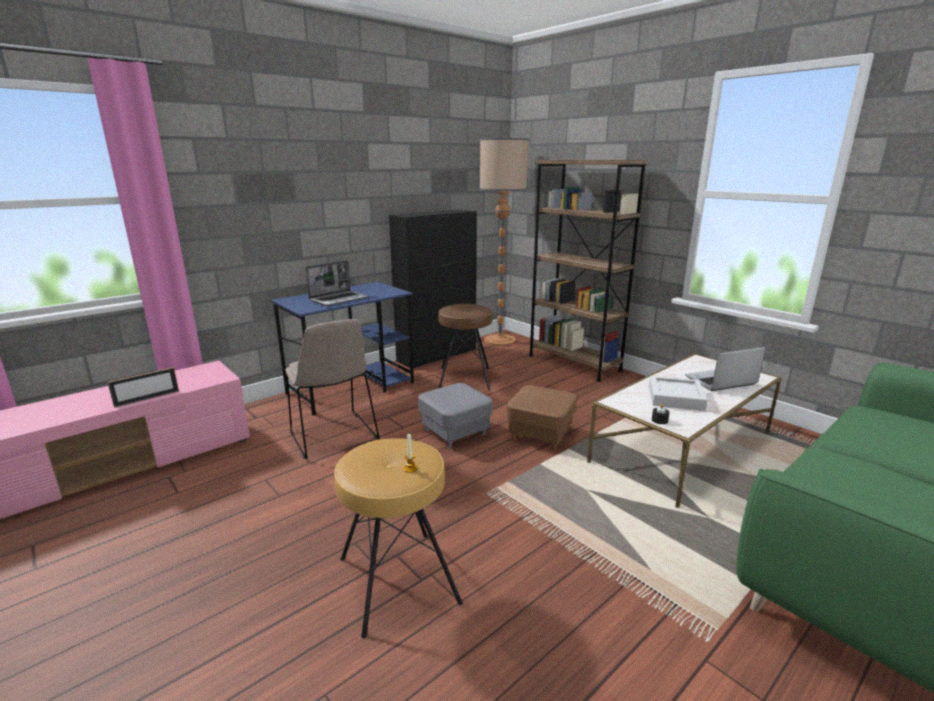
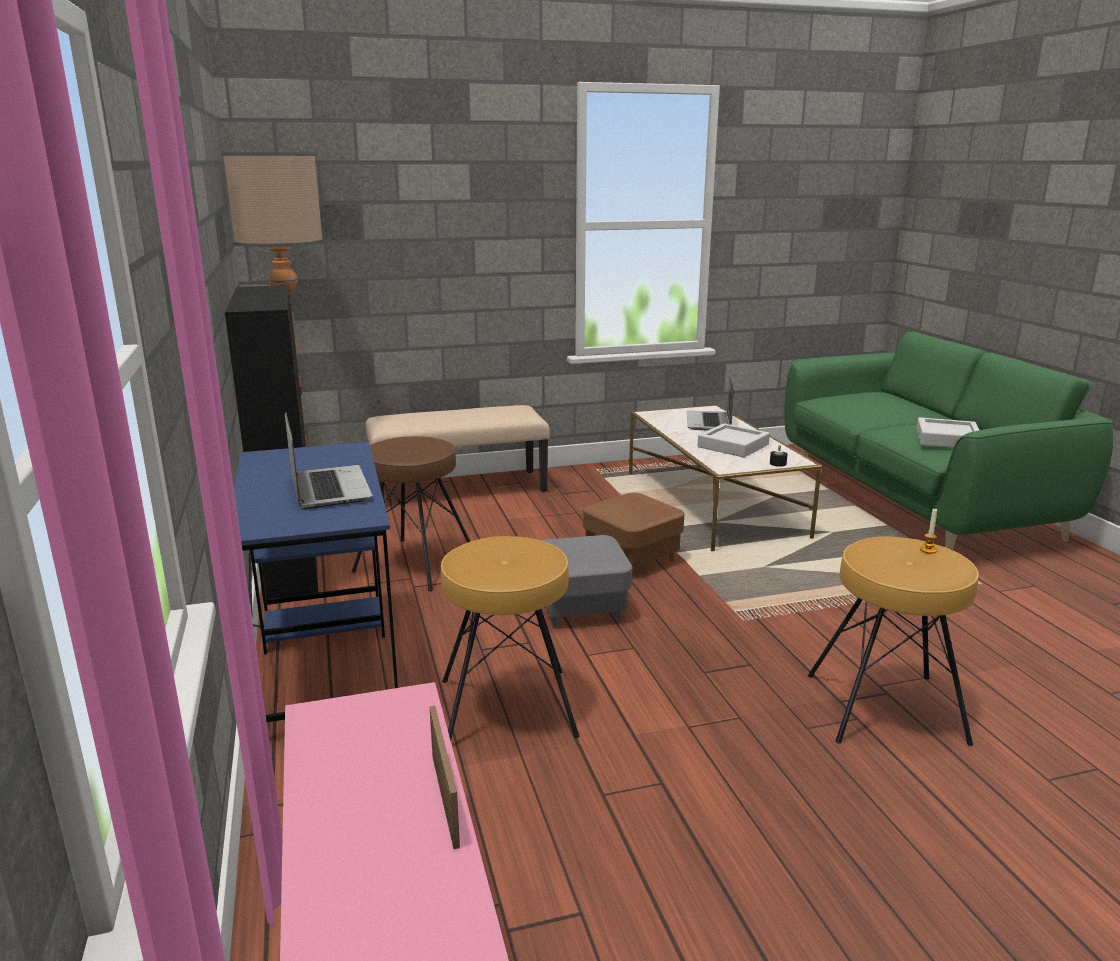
camera: 65 degrees left, 0 degrees up
beige chair [285,319,379,459] -> brown stool [441,536,579,740]
brown bookcase [529,160,649,382] -> beige bench [366,405,550,502]
none -> grey tray [916,417,979,448]

